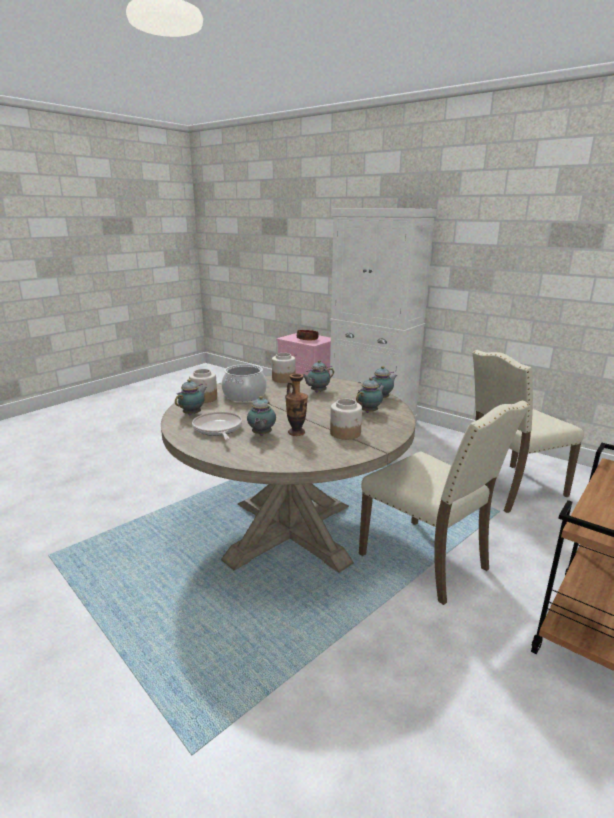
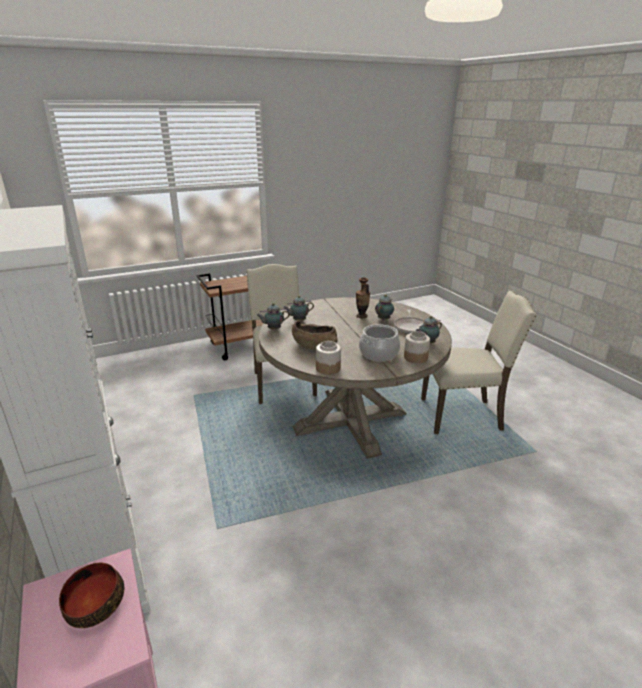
camera: 155 degrees left, 5 degrees up
teapot [303,360,334,392] -> brown bowl [292,320,338,351]
jar [330,399,362,440] -> none
beige chair [472,350,584,513] -> beige chair moved to [421,291,538,434]

